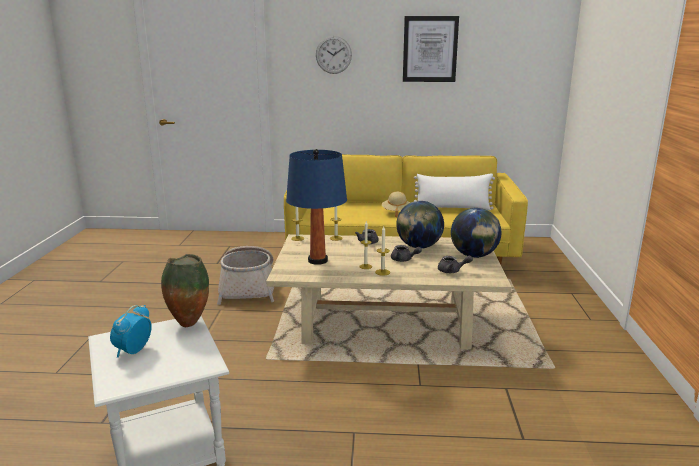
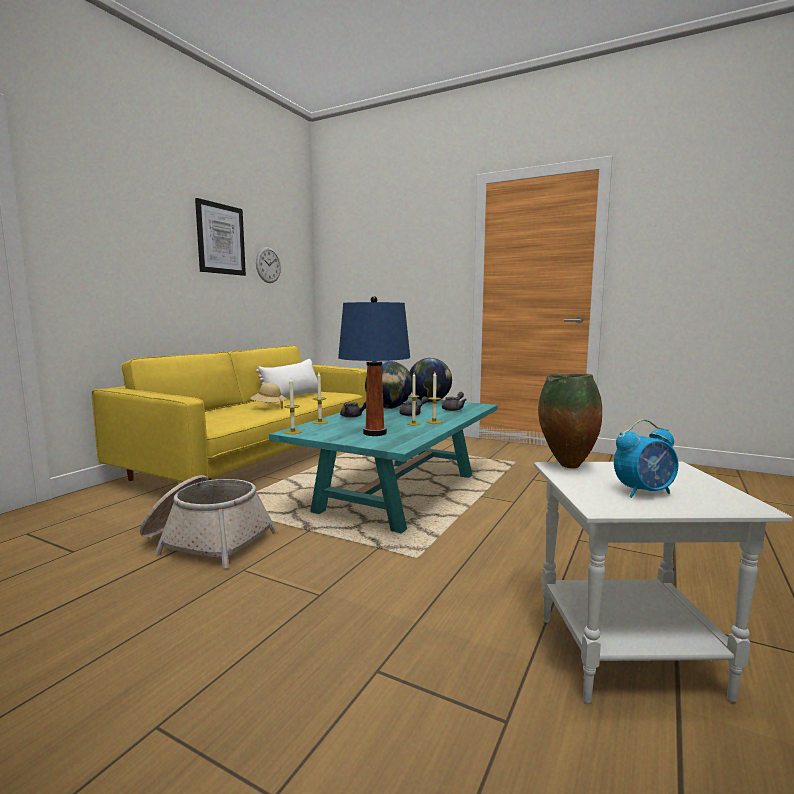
camera: 65 degrees left, 10 degrees down
alarm clock [110,305,152,358] -> alarm clock turned 60 degrees counterclockwise [614,419,678,498]
beige coffee table [266,234,512,349] -> turquoise coffee table [269,397,497,533]
wall clock [316,36,352,74] -> wall clock moved to [256,247,281,283]

